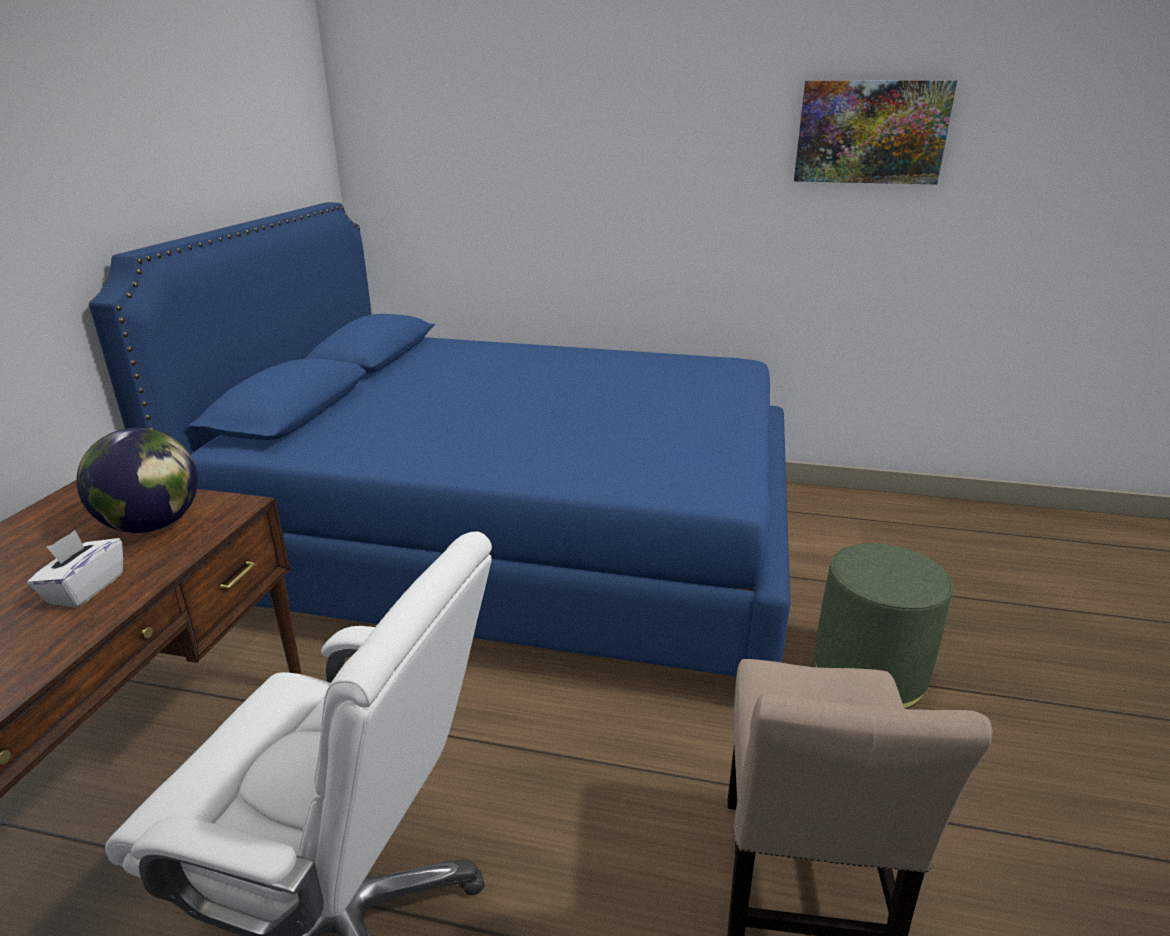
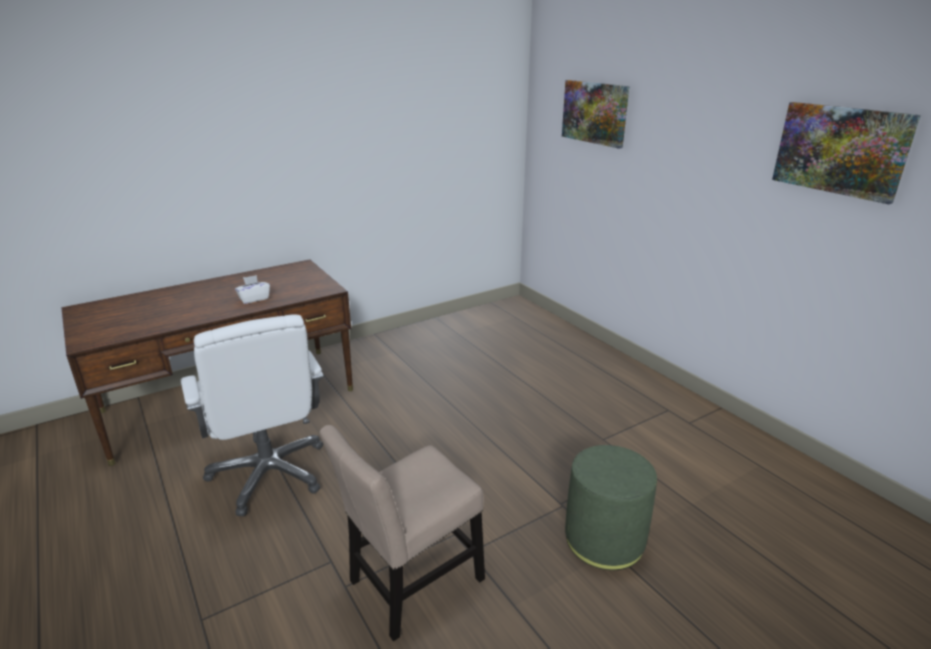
camera: 45 degrees right, 0 degrees up
globe [76,428,198,533] -> none
blue bed [89,202,790,676] -> none
none -> picture [562,80,629,149]

